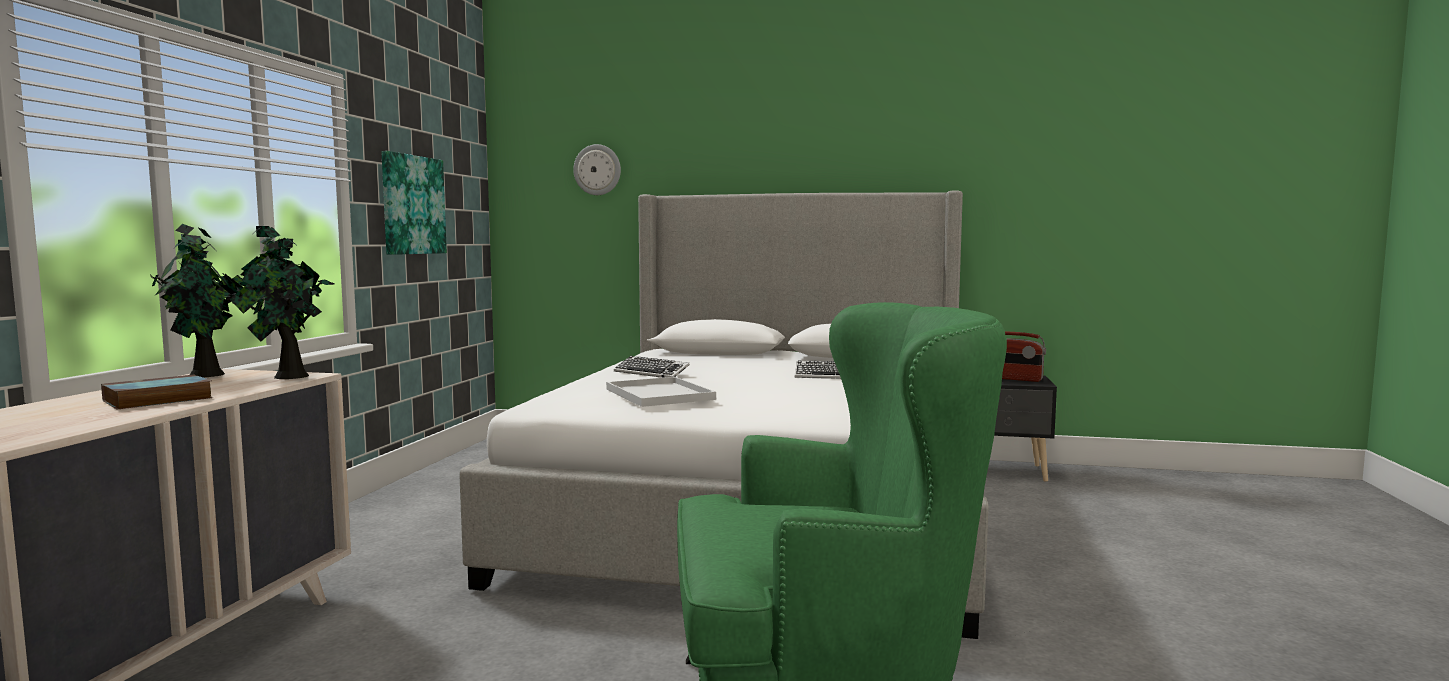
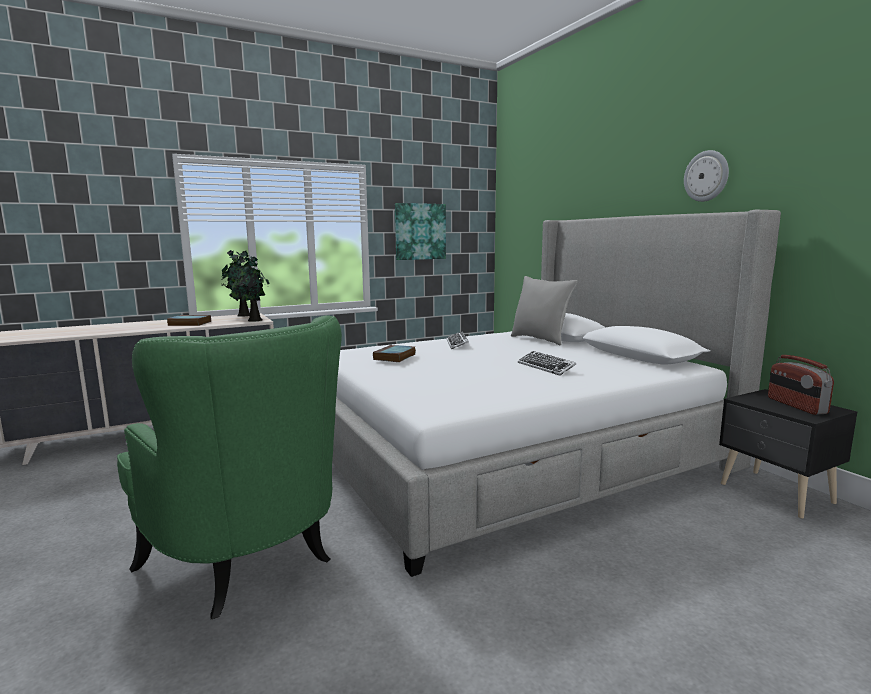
camera: 50 degrees right, 5 degrees up
wall clock [573,144,621,195] -> wall clock moved to [684,150,729,202]
white tray [606,377,716,407] -> book [373,345,416,362]
none -> grey pillow [511,276,578,345]

